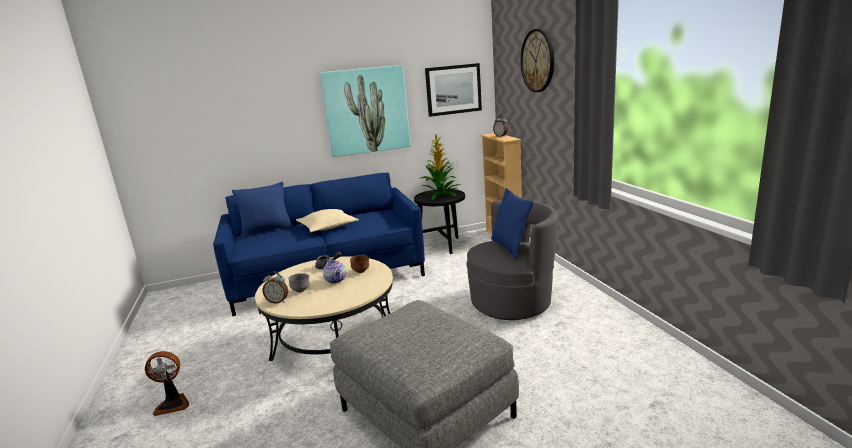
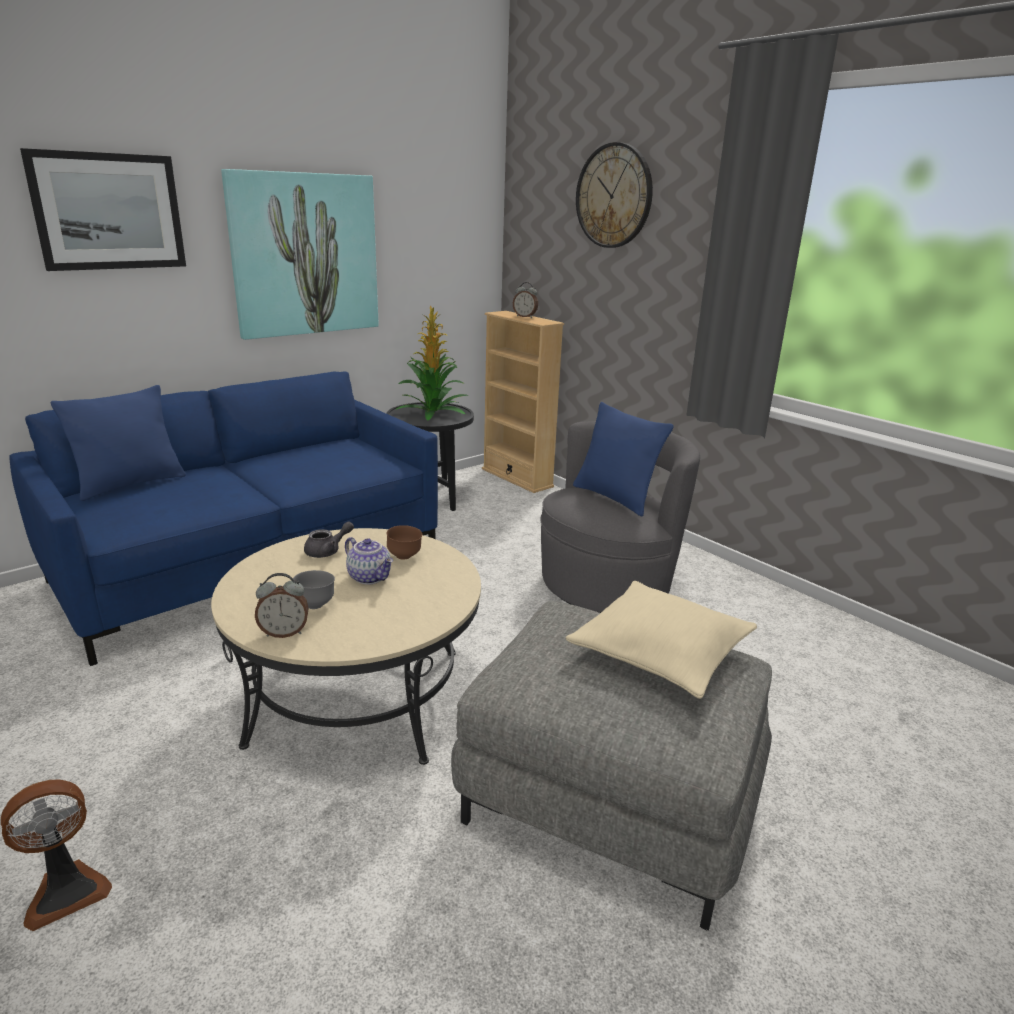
camera: 25 degrees left, 5 degrees up
beige pillow [296,209,359,232] -> beige pillow moved to [566,581,757,699]
picture [425,63,482,117] -> picture moved to [20,148,186,271]

